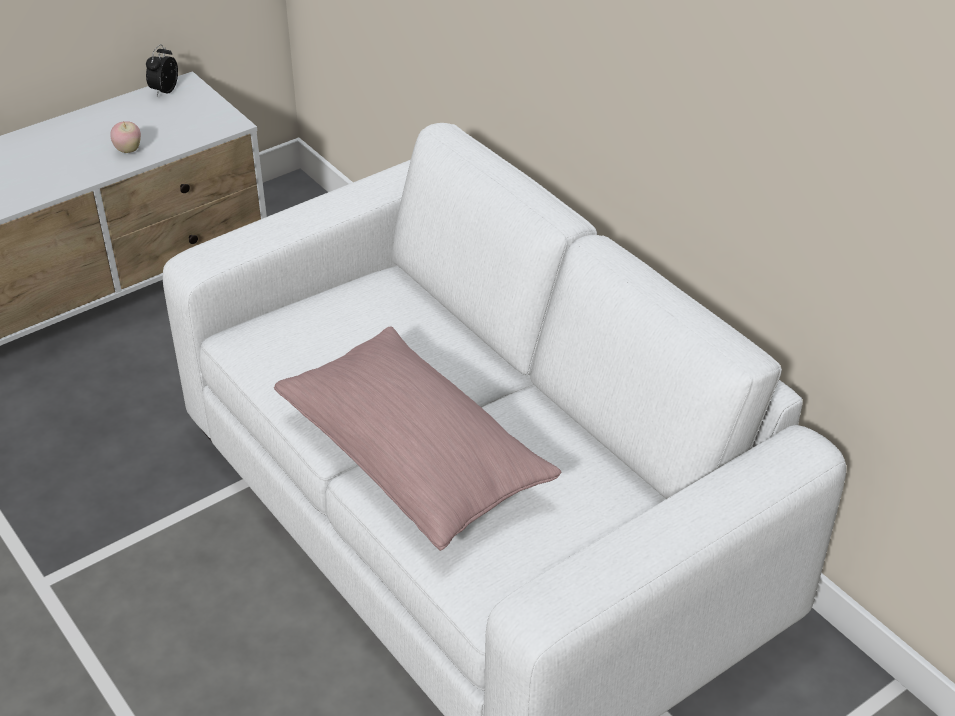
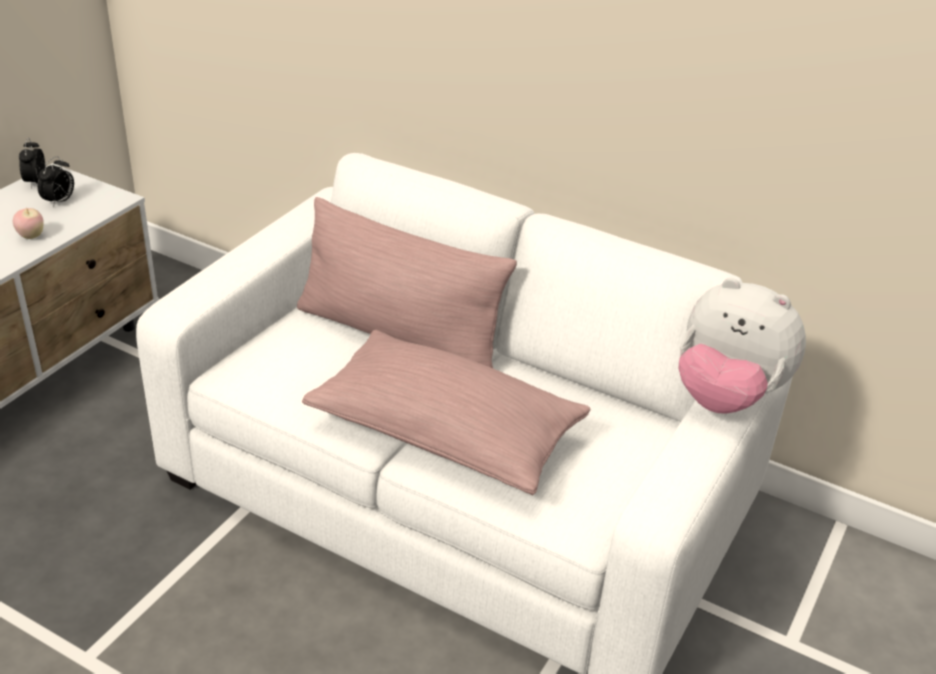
camera: 25 degrees left, 5 degrees down
none -> alarm clock [37,156,74,207]
none -> pink pillow [297,197,517,368]
none -> plush toy [679,278,806,414]

